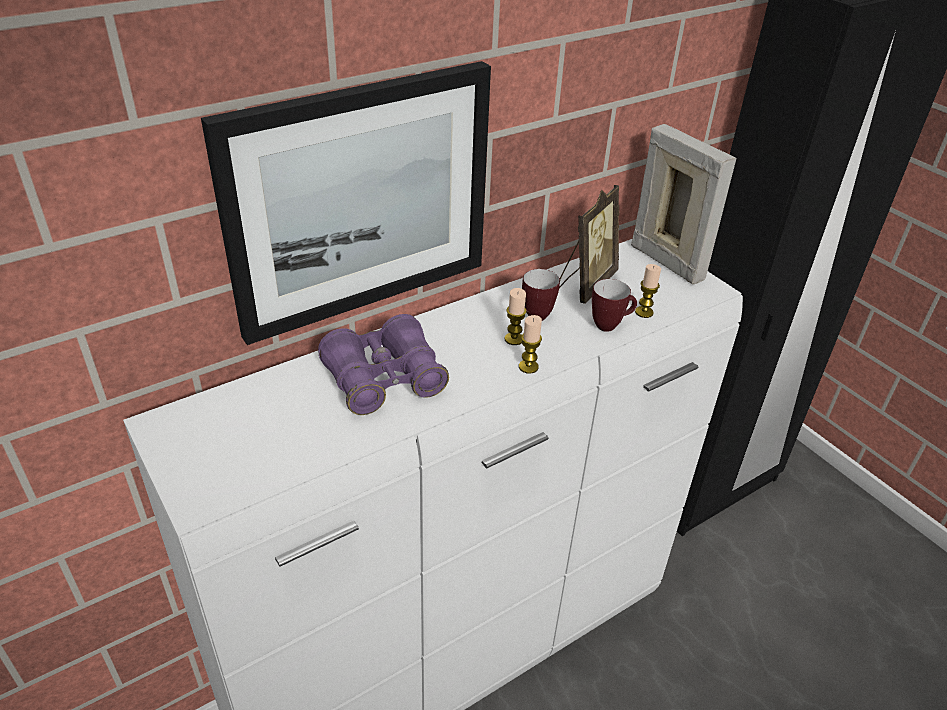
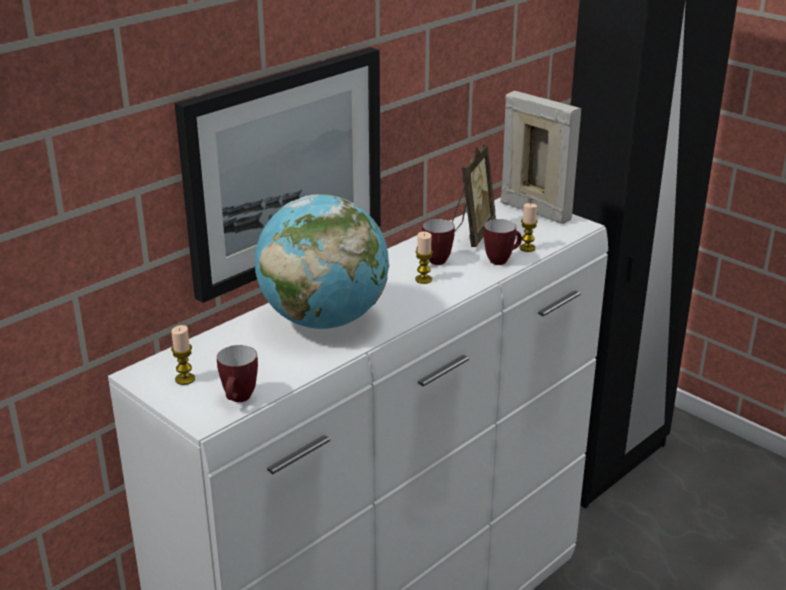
camera: 10 degrees left, 10 degrees down
purple binoculars [318,314,449,415] -> globe [255,194,389,329]
candle [519,315,542,374] -> candle moved to [171,325,195,385]
none -> mug [217,345,258,402]

